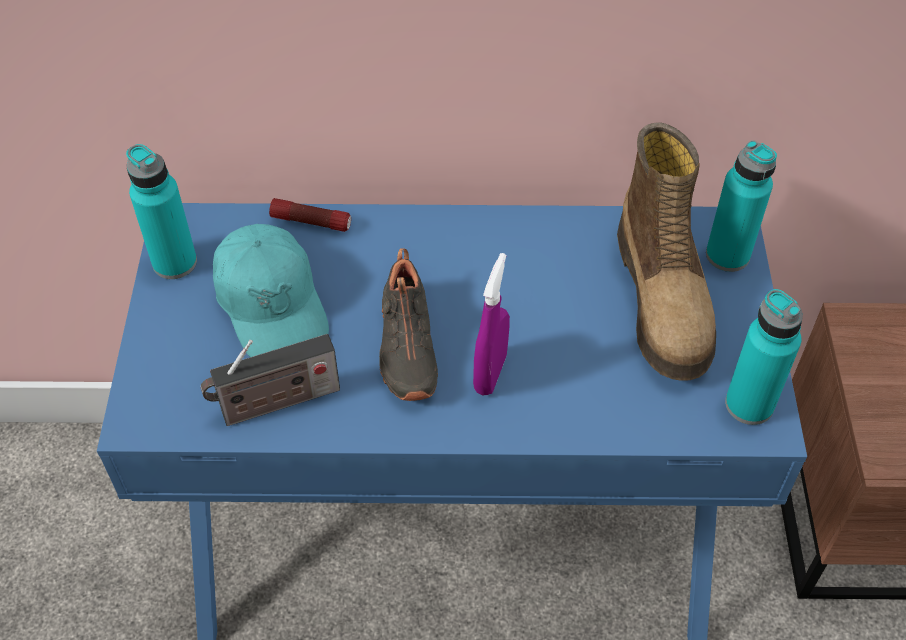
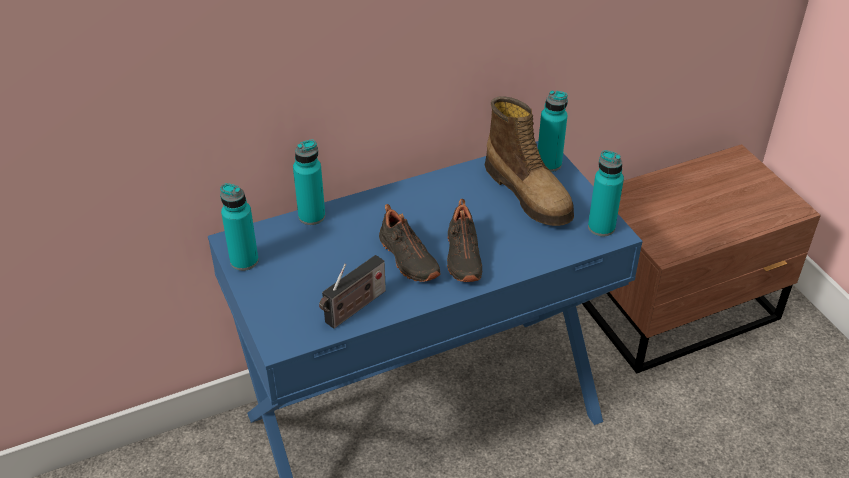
camera: 25 degrees left, 10 degrees down
turquoise cap [213,224,329,357] -> none
flashlight [269,198,351,232] -> turquoise bottle [293,140,325,225]
purple spray bottle [473,253,510,395] -> black shoe [447,199,482,282]

